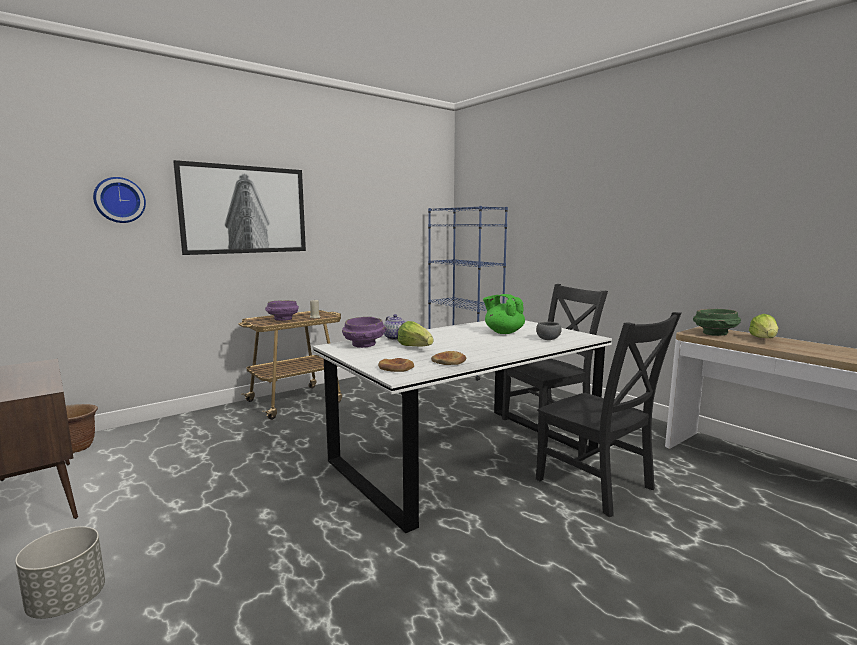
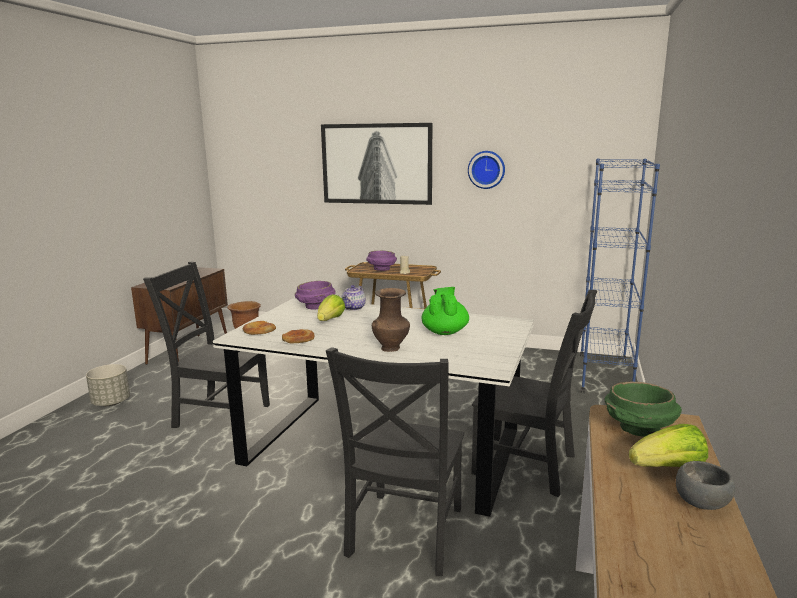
camera: 55 degrees right, 5 degrees up
wall clock [93,177,146,223] -> wall clock moved to [468,151,505,189]
grey bowl [536,322,562,340] -> grey bowl moved to [676,461,735,510]
none -> black chair [143,261,270,428]
none -> brown vase [372,288,410,352]

